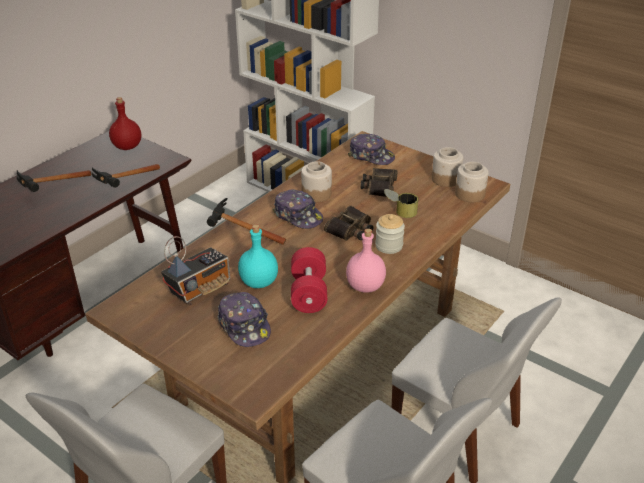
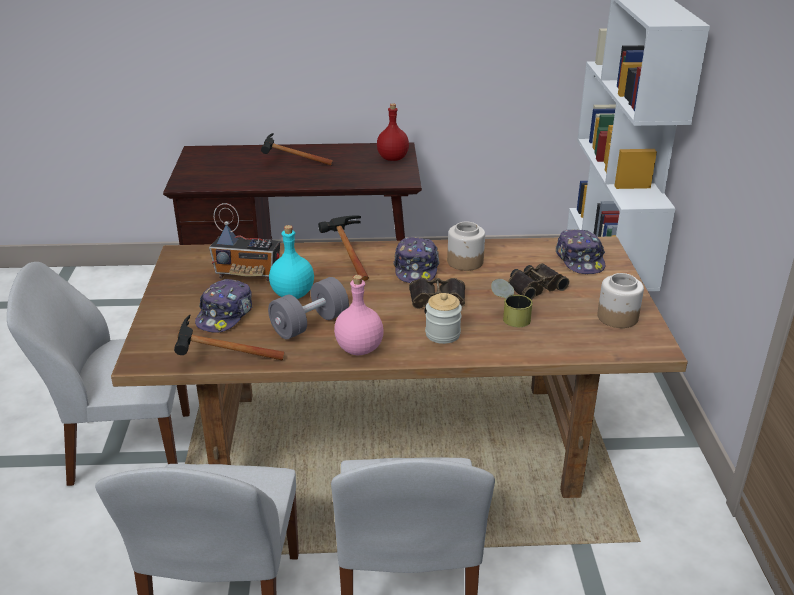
camera: 50 degrees right, 5 degrees down
hammer [92,164,160,188] -> hammer moved to [174,315,284,360]
red dumbbell [291,247,327,313] -> grey dumbbell [268,277,349,339]
jar [455,162,489,202] -> none

